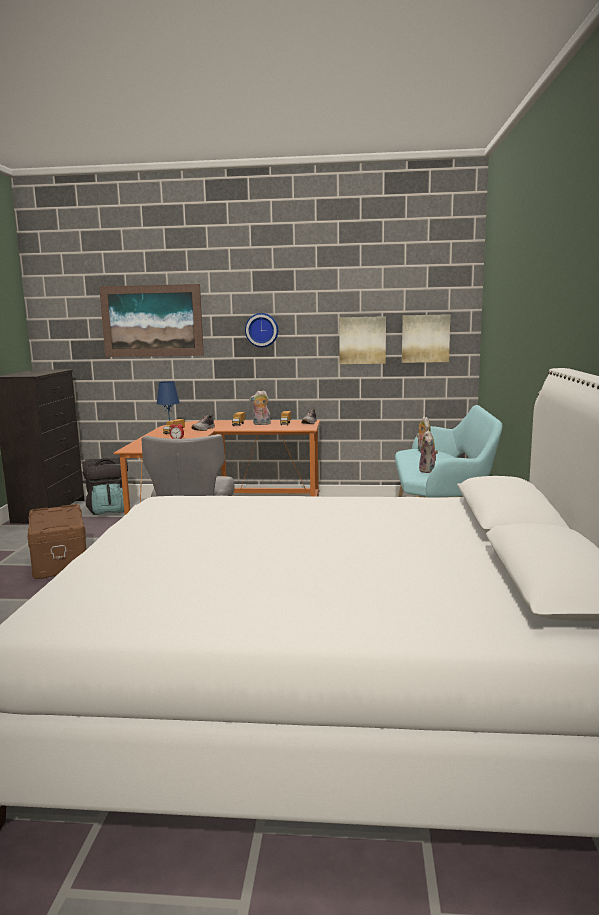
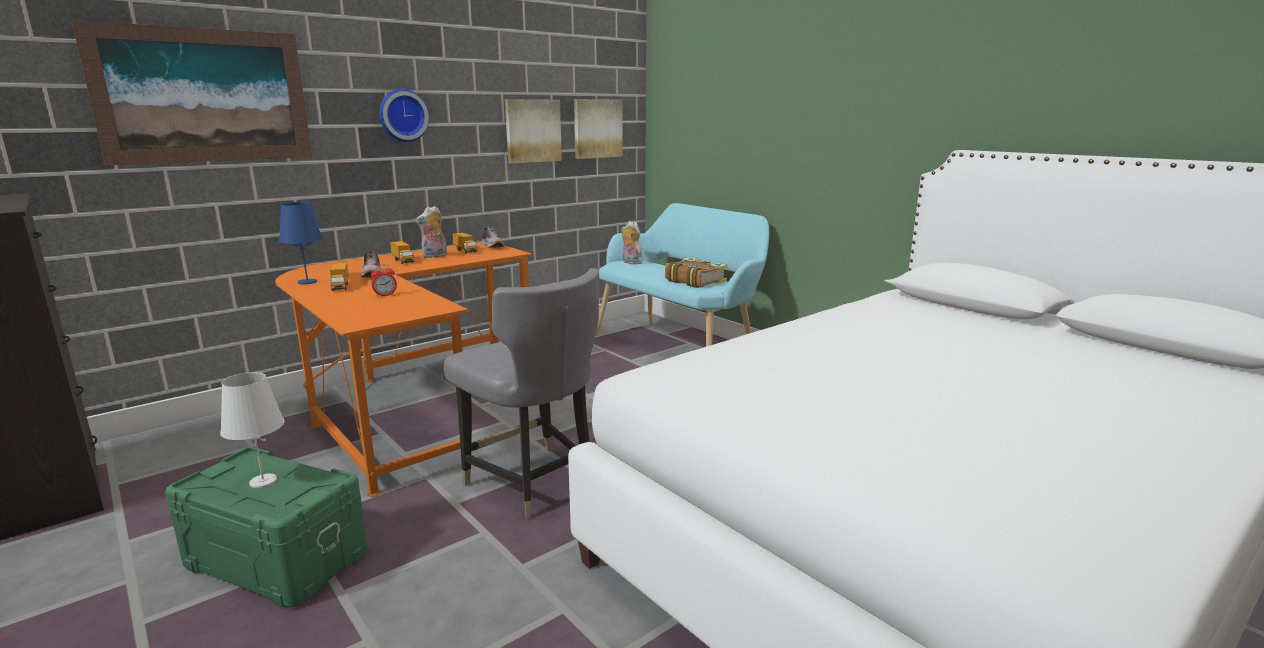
camera: 45 degrees left, 5 degrees up
brown storage box [27,504,87,579] -> green storage box [165,447,368,608]
black backpack [82,457,128,515] -> none
plush toy [419,430,438,473] -> book [665,257,727,288]
none -> white table lamp [220,372,285,488]

